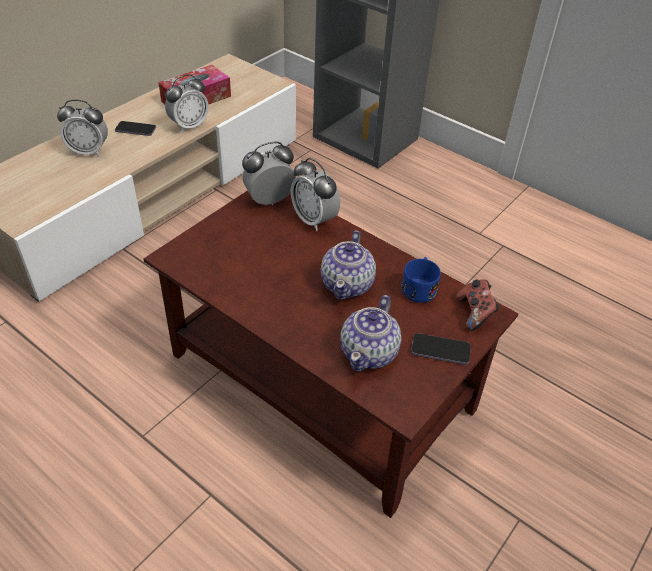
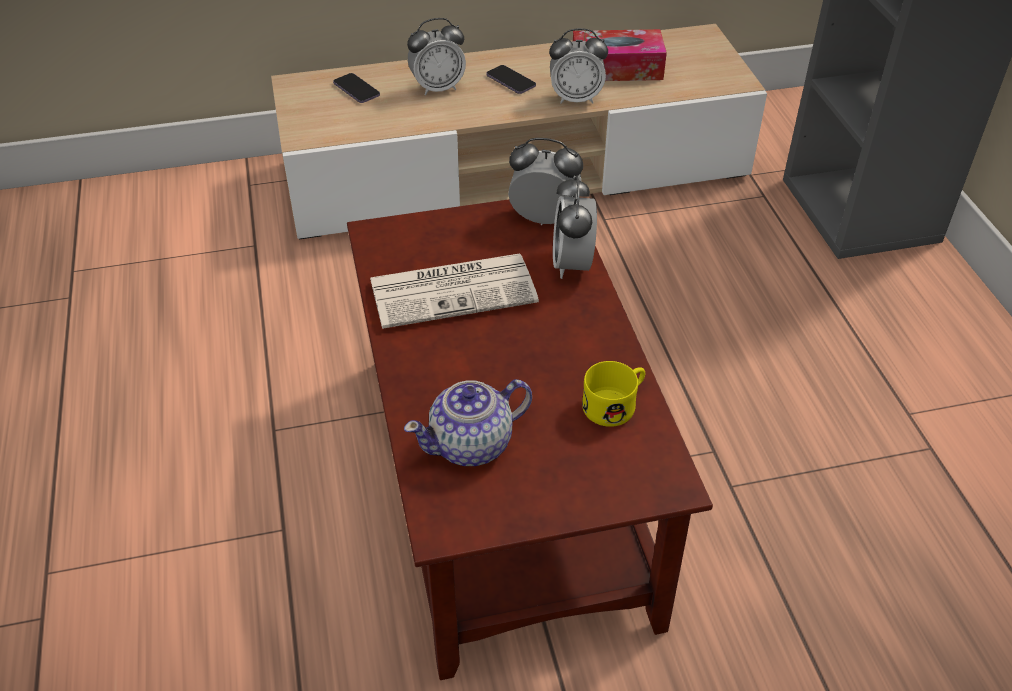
camera: 40 degrees right, 0 degrees up
alarm clock [57,100,108,156] -> alarm clock turned 60 degrees counterclockwise [407,18,466,96]
teapot [321,230,376,300] -> none
blue mug [401,257,441,303] -> yellow mug [582,361,645,427]
phone [411,333,471,365] -> phone moved to [333,73,380,103]
game controller [456,279,500,331] -> none
none -> newspaper [370,253,539,329]

